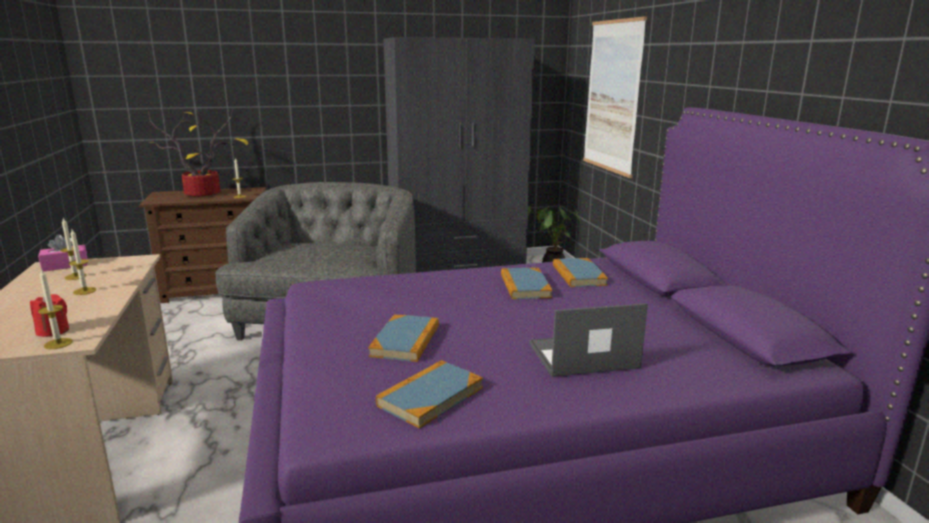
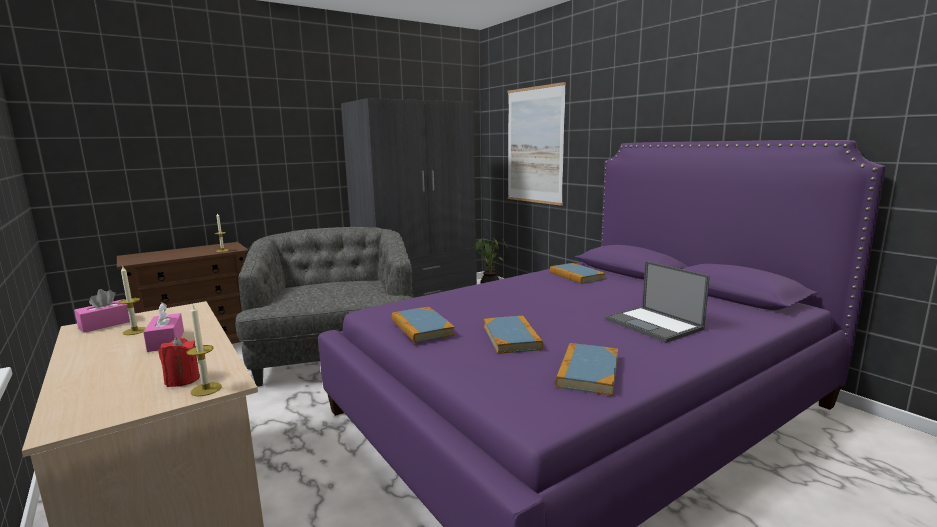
camera: 20 degrees left, 5 degrees down
candle [69,229,96,295] -> pink tissue box [143,302,184,352]
potted plant [145,108,248,196] -> none
book [501,268,553,299] -> book moved to [392,307,455,343]
laptop [529,303,648,377] -> laptop turned 90 degrees counterclockwise [606,261,710,343]

